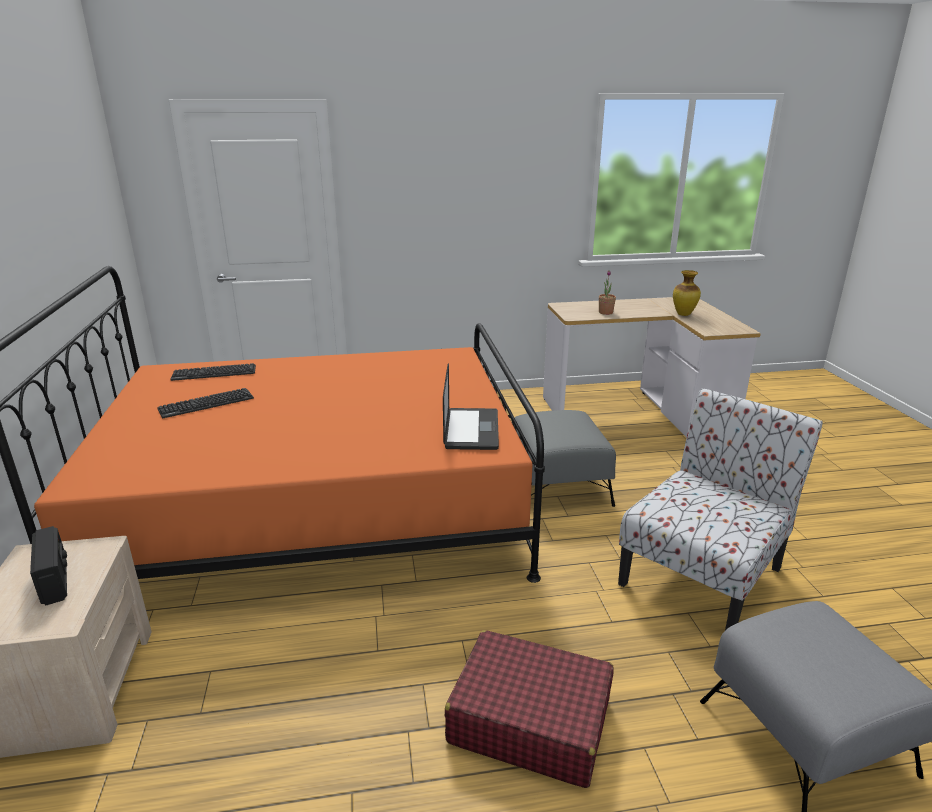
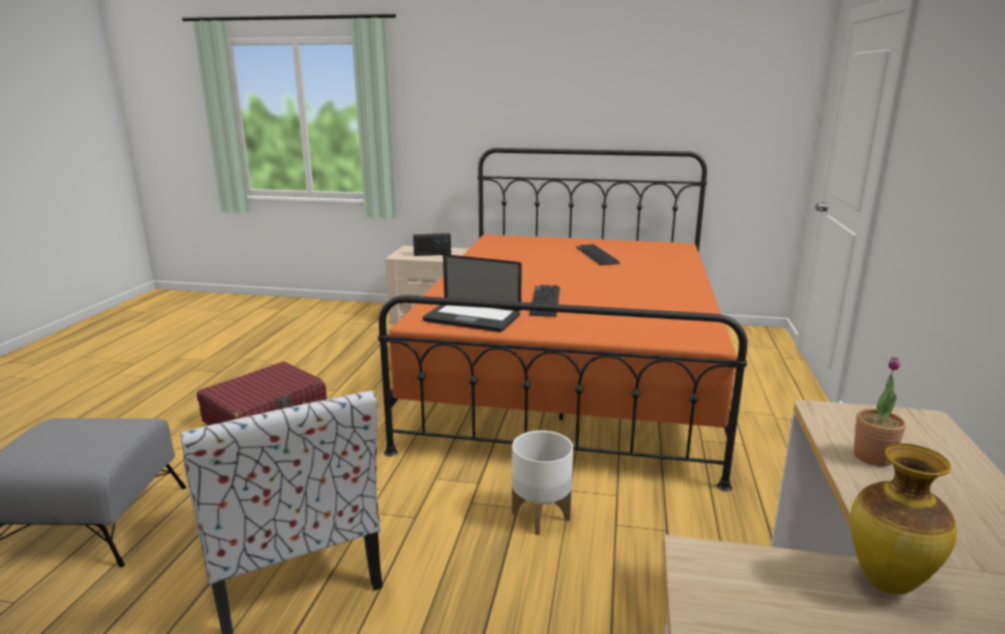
camera: 110 degrees right, 5 degrees down
keyboard [170,363,256,381] -> keyboard moved to [529,285,560,317]
grey ottoman [512,410,616,507] -> white planter [512,430,573,535]

